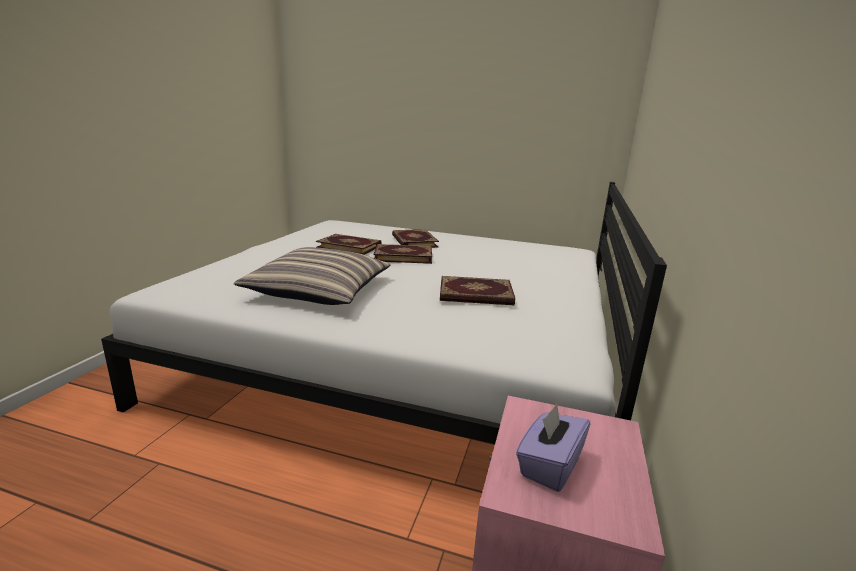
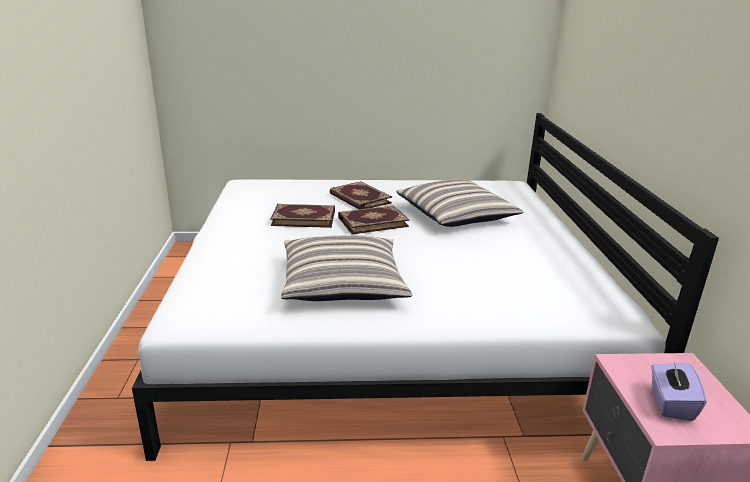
camera: 20 degrees left, 5 degrees up
book [440,276,515,305] -> none
none -> pillow [396,179,523,227]

